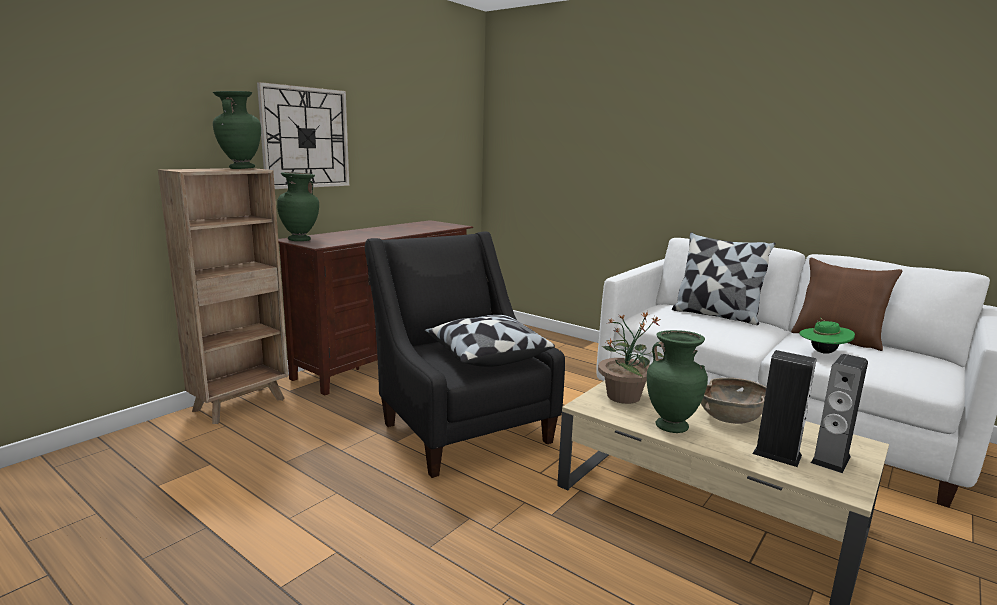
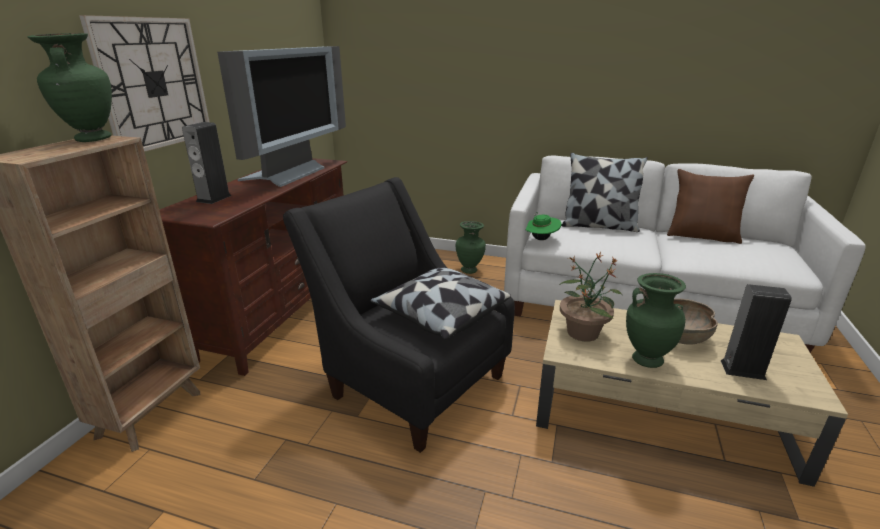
camera: 20 degrees left, 10 degrees up
green vase [277,172,319,241] -> green vase moved to [456,221,486,274]
green hat [799,318,855,354] -> green hat moved to [526,212,562,240]
speaker [811,354,868,473] -> speaker moved to [182,122,232,204]
none -> television [217,46,346,187]

